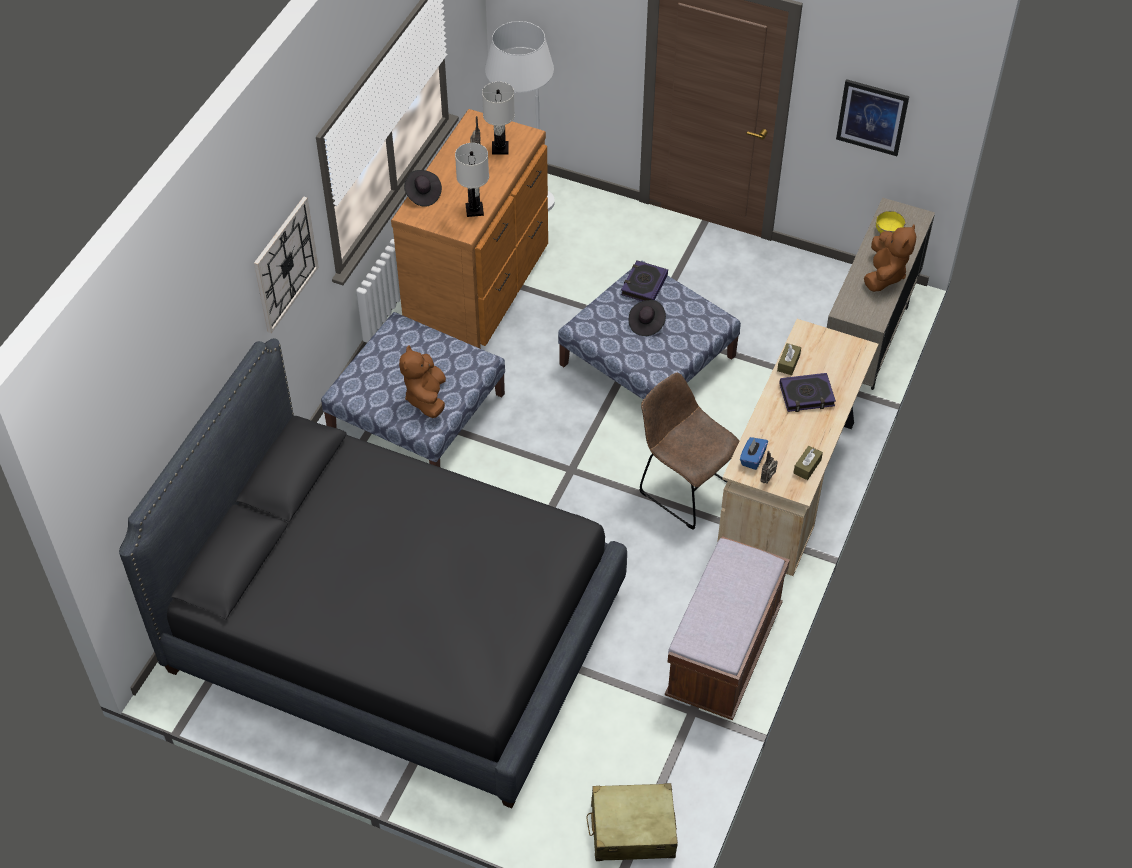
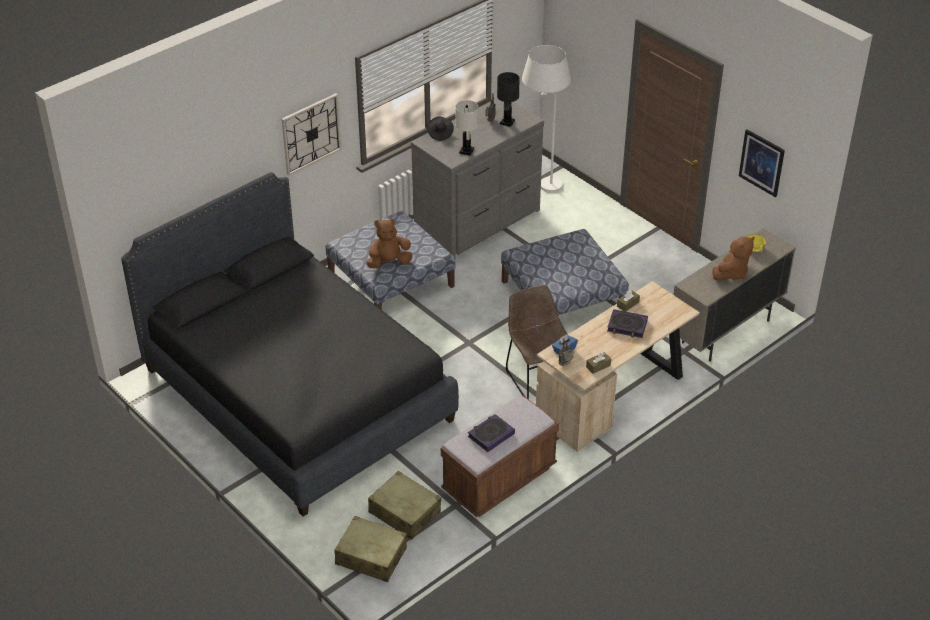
camera: 25 degrees right, 10 degrees down
brown dresser [391,109,548,349] -> grey dresser [411,98,544,258]
brown plush toy [399,345,446,418] -> brown plush toy turned 45 degrees clockwise [366,219,412,268]
white table lamp [482,82,515,155] -> black table lamp [497,72,520,127]
book [621,260,668,301] -> book moved to [468,414,515,452]
black hat [629,300,666,336] -> none
none -> beige suitcase [368,471,441,540]

